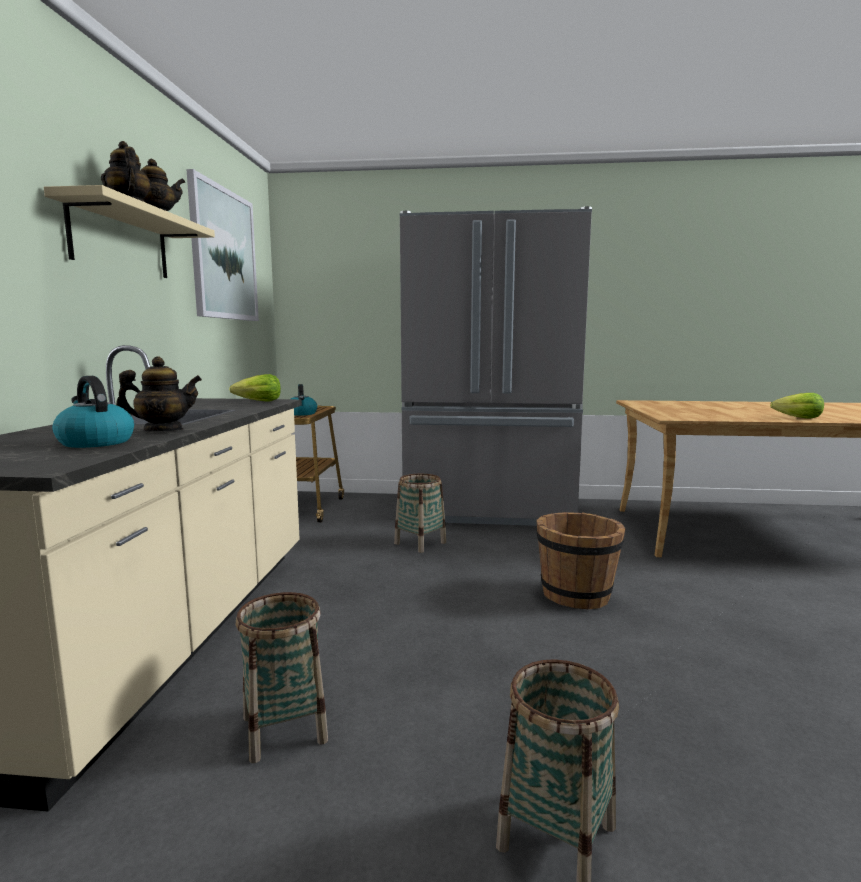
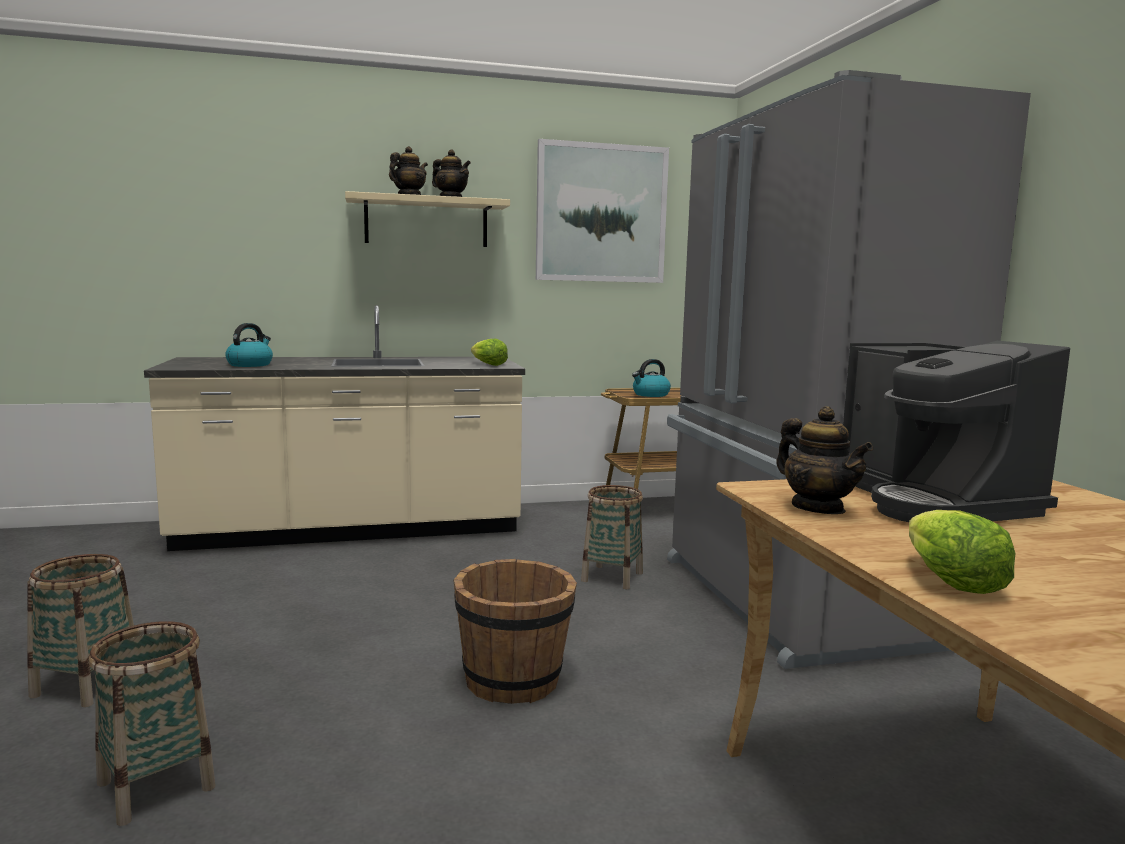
camera: 70 degrees right, 0 degrees up
teapot [116,357,202,431] -> teapot moved to [776,406,873,514]
basket [236,592,328,763] -> basket moved to [88,621,215,826]
none -> coffee machine [843,341,1070,522]

